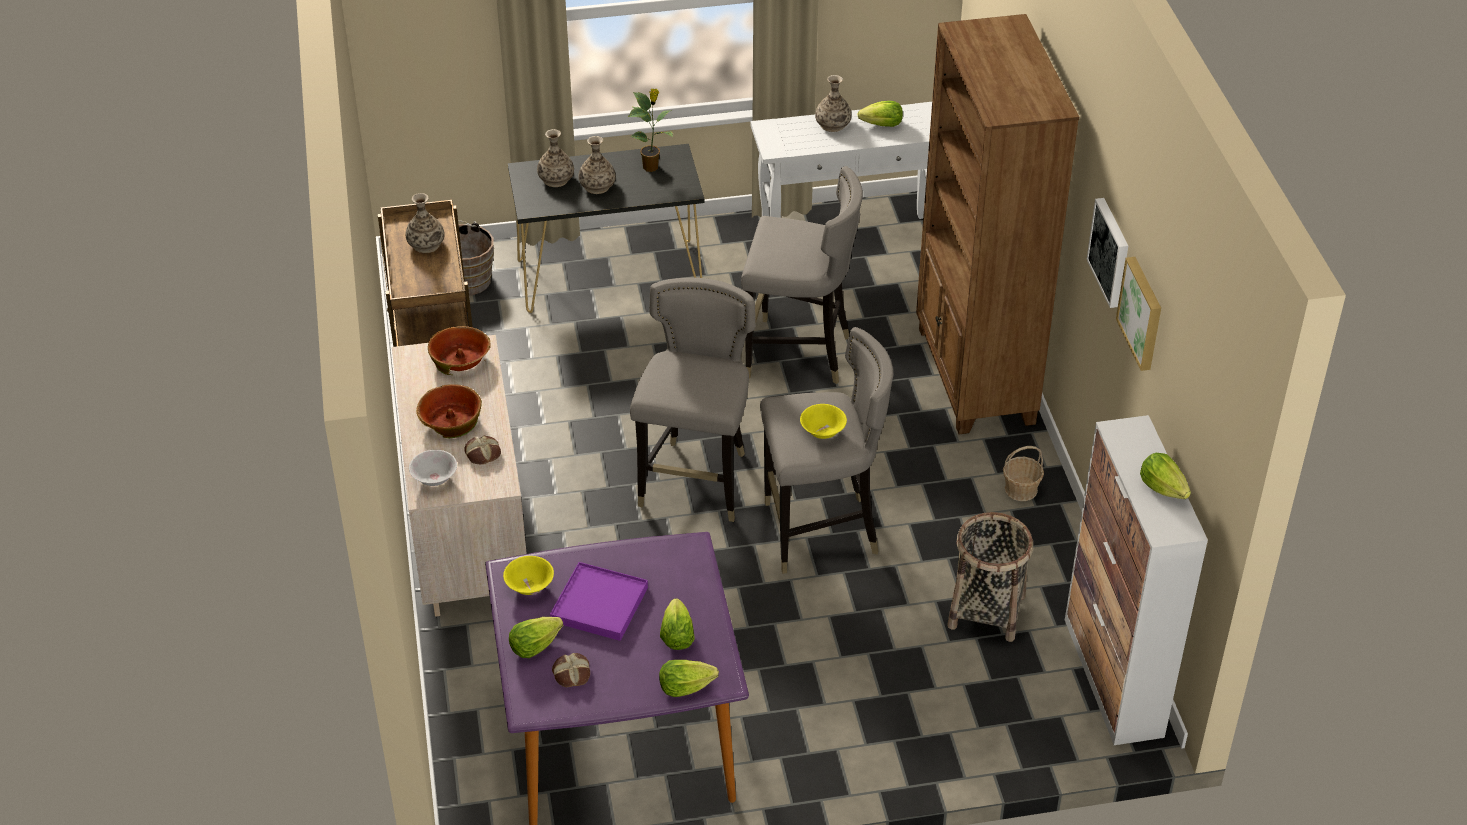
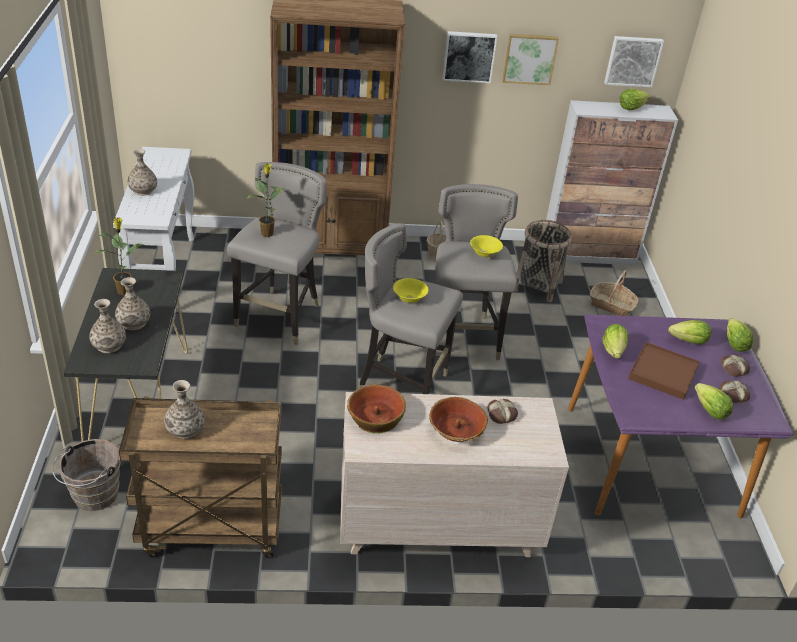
camera: 85 degrees left, 5 degrees down
white bowl [409,450,457,486] -> none
yellow bowl [503,556,554,595] -> yellow bowl moved to [393,278,428,303]
purple tray [550,562,648,641] -> brown tray [628,342,700,400]
lettuce [857,101,903,127] -> lettuce moved to [602,324,628,359]
none -> potted plant [247,163,285,237]
none -> basket [590,270,638,316]
none -> picture [604,36,664,87]
none -> bread [721,355,750,377]

